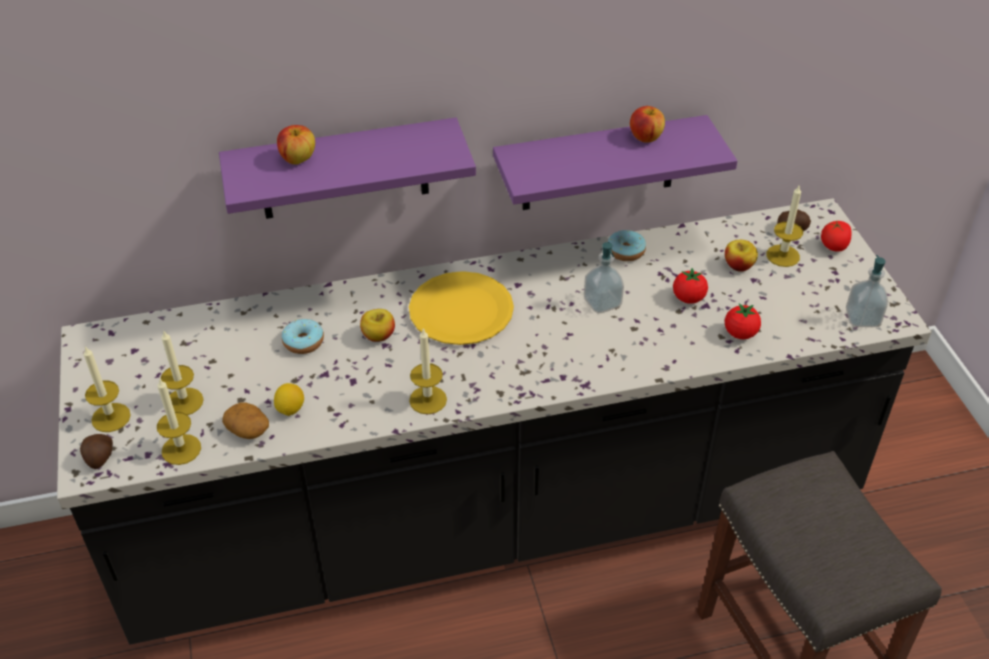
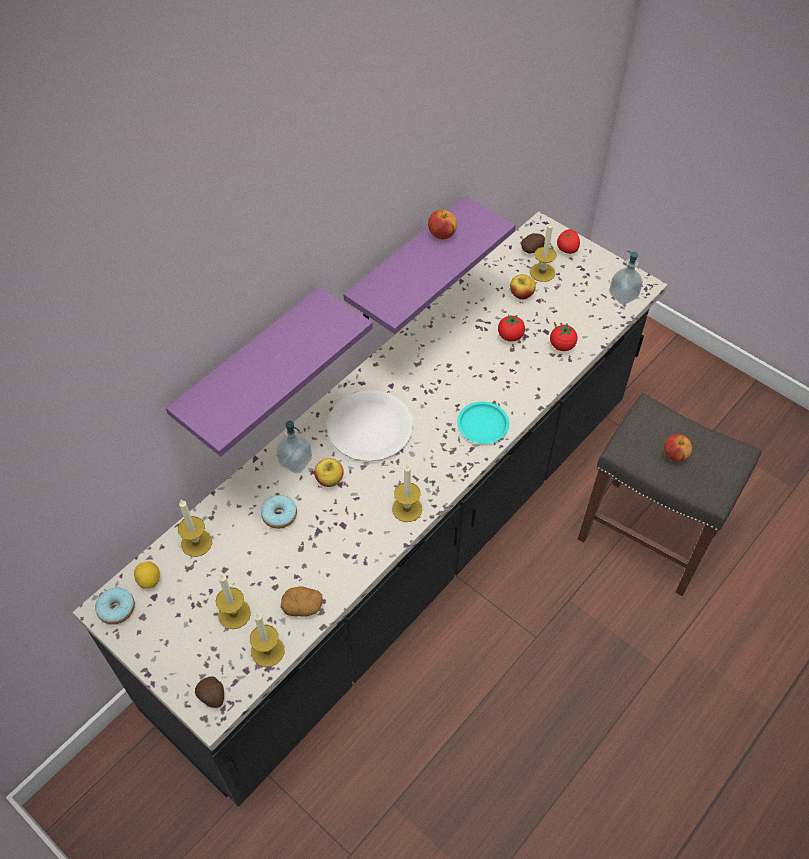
camera: 35 degrees left, 10 degrees up
candle [83,346,131,432] -> candle moved to [178,499,212,557]
lemon [274,383,304,416] -> lemon moved to [134,561,160,589]
apple [277,125,315,165] -> apple moved to [664,434,692,462]
yellow plate [409,271,514,345] -> white plate [327,390,414,462]
soap dispenser [584,242,624,314] -> soap dispenser moved to [276,421,312,473]
donut [608,230,646,261] -> donut moved to [95,587,135,625]
none -> turquoise plate [457,402,509,444]

